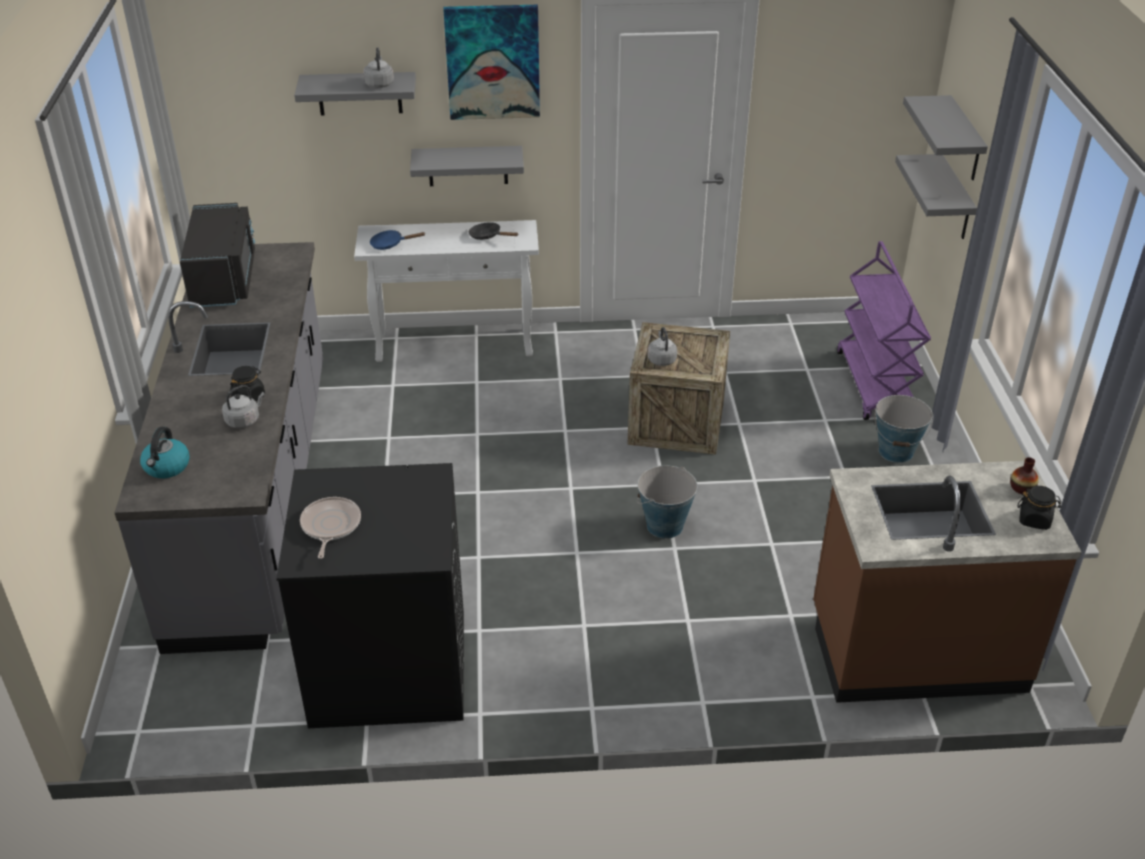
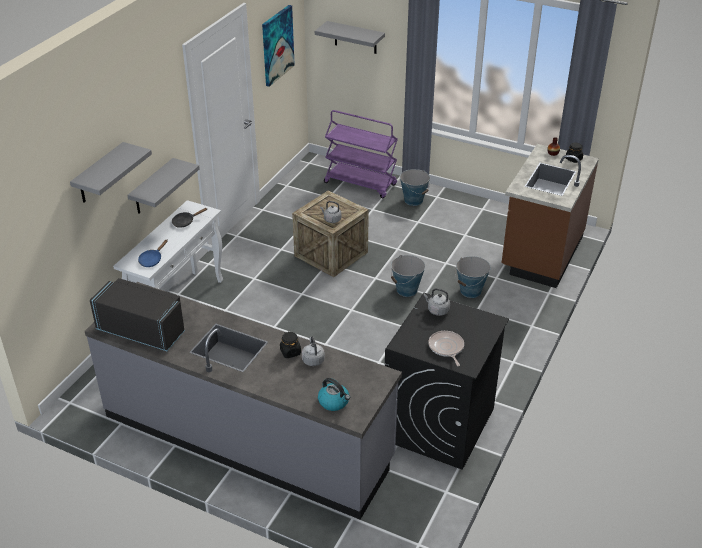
camera: 60 degrees left, 0 degrees up
frying pan [300,497,361,559] -> frying pan turned 45 degrees clockwise [428,331,464,366]
grey kettle [363,48,394,88] -> grey kettle moved to [424,288,450,316]
picture [443,5,540,120] -> picture moved to [262,5,295,87]
grey shelf [895,154,977,239] -> none
none -> bucket [455,256,491,298]

